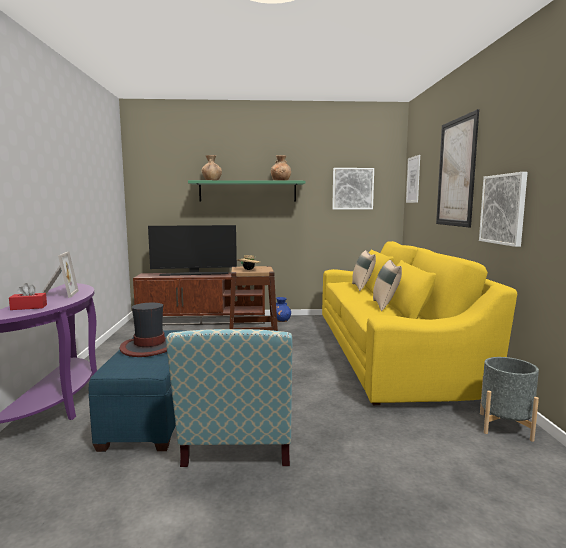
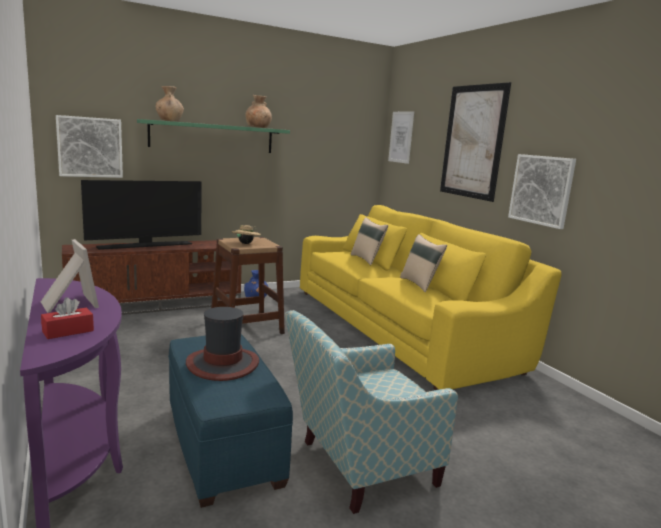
camera: 25 degrees left, 5 degrees up
armchair [166,329,292,467] -> armchair turned 90 degrees clockwise [285,310,458,514]
picture [332,168,374,209] -> picture moved to [56,115,123,178]
grey planter [480,357,539,442] -> none

